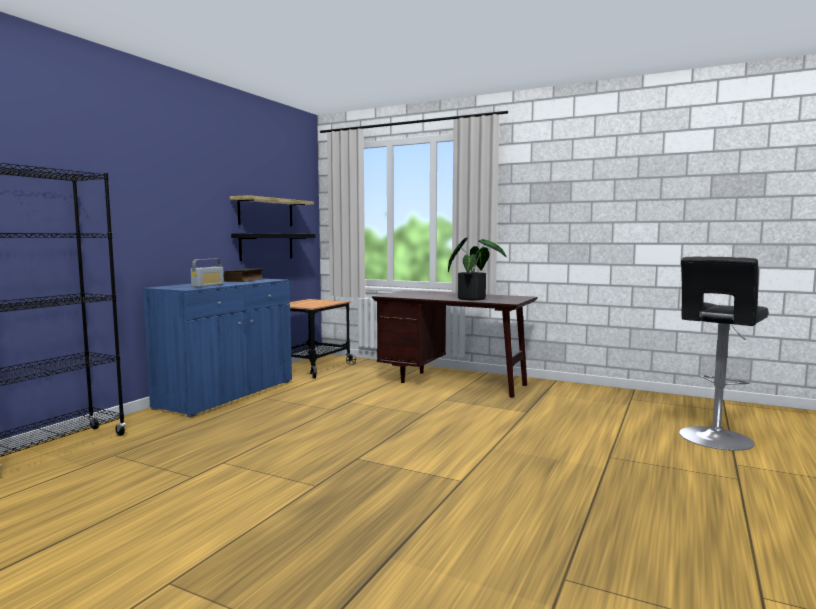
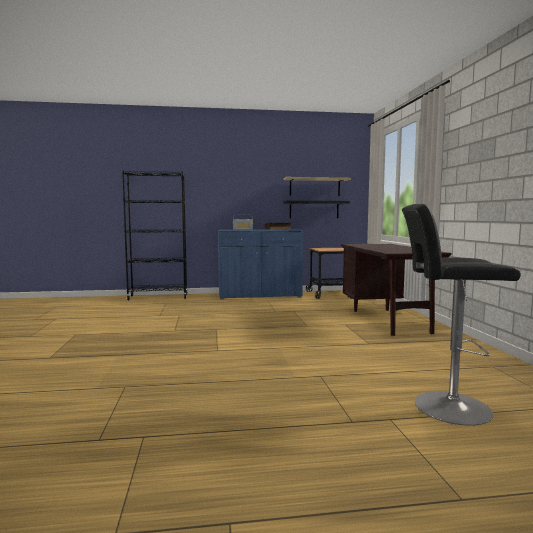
camera: 55 degrees right, 0 degrees up
potted plant [448,238,507,300] -> none

